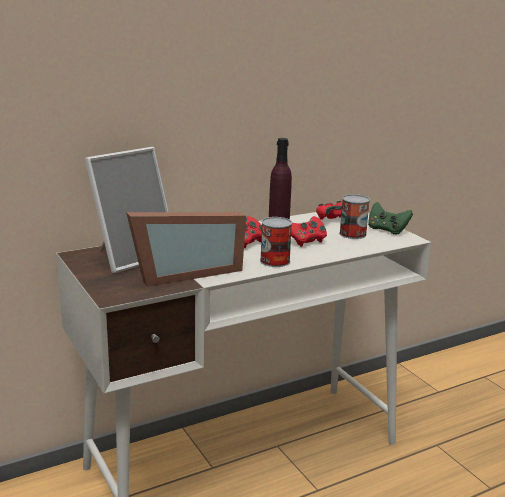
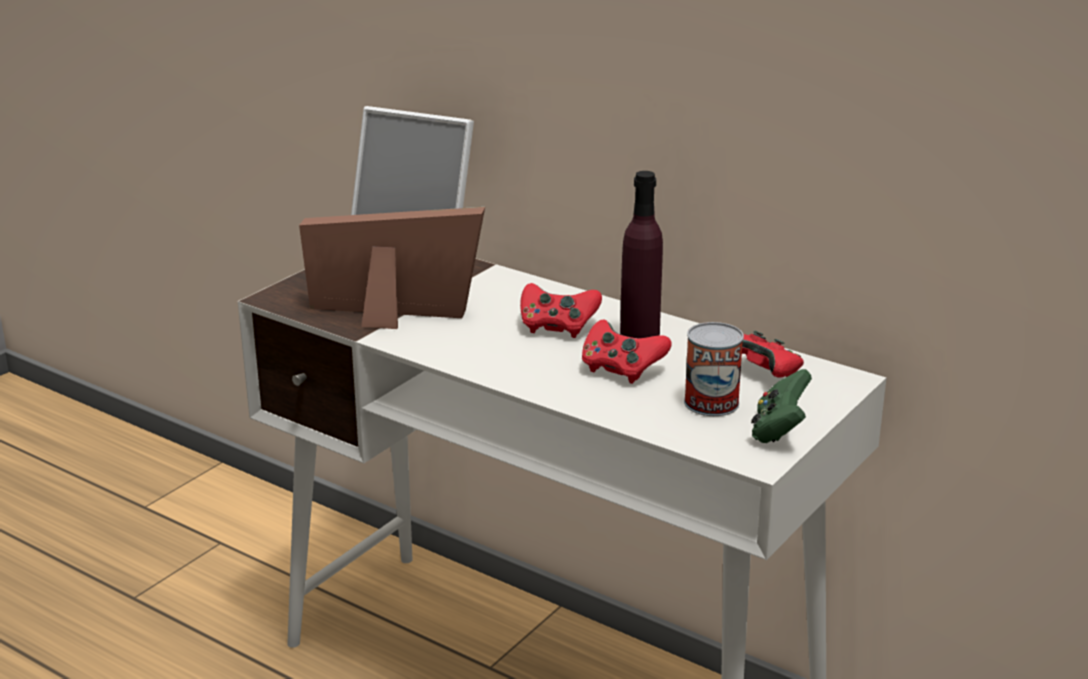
camera: 65 degrees right, 5 degrees up
picture frame [126,212,246,287] -> picture frame turned 150 degrees clockwise [299,207,485,329]
can [260,217,292,267] -> none

